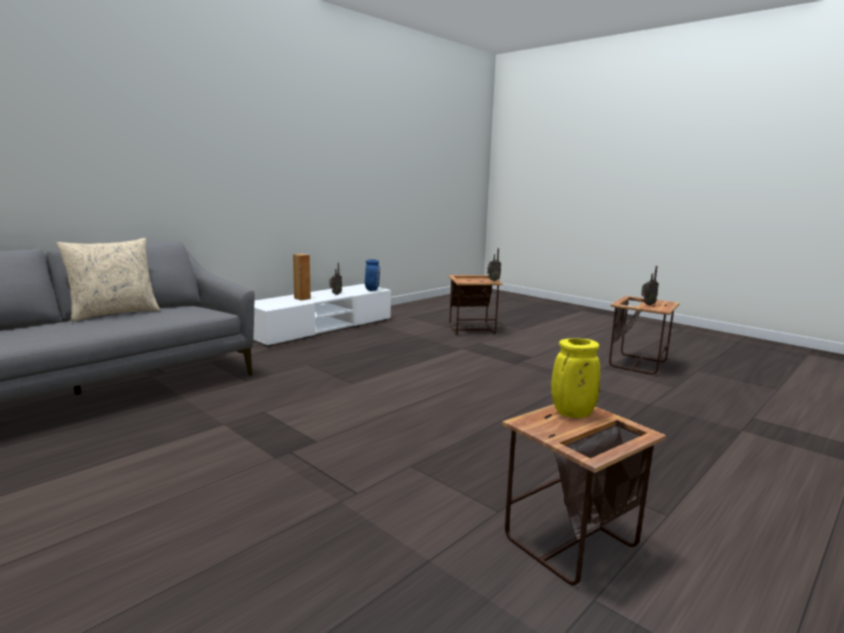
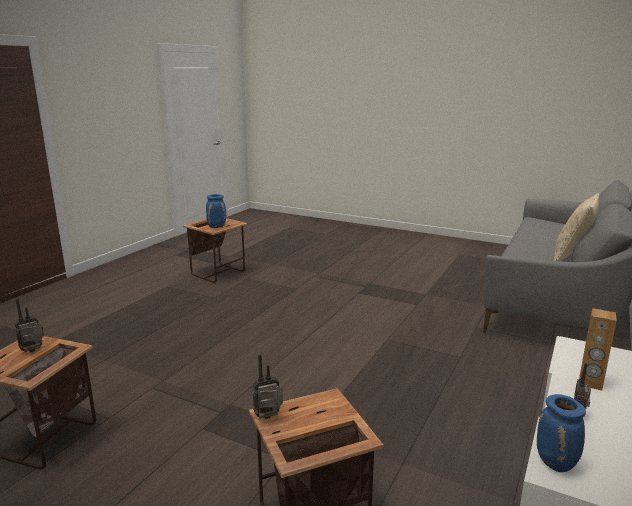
camera: 165 degrees right, 5 degrees up
yellow vase [551,338,600,418] -> blue vase [206,194,226,228]

